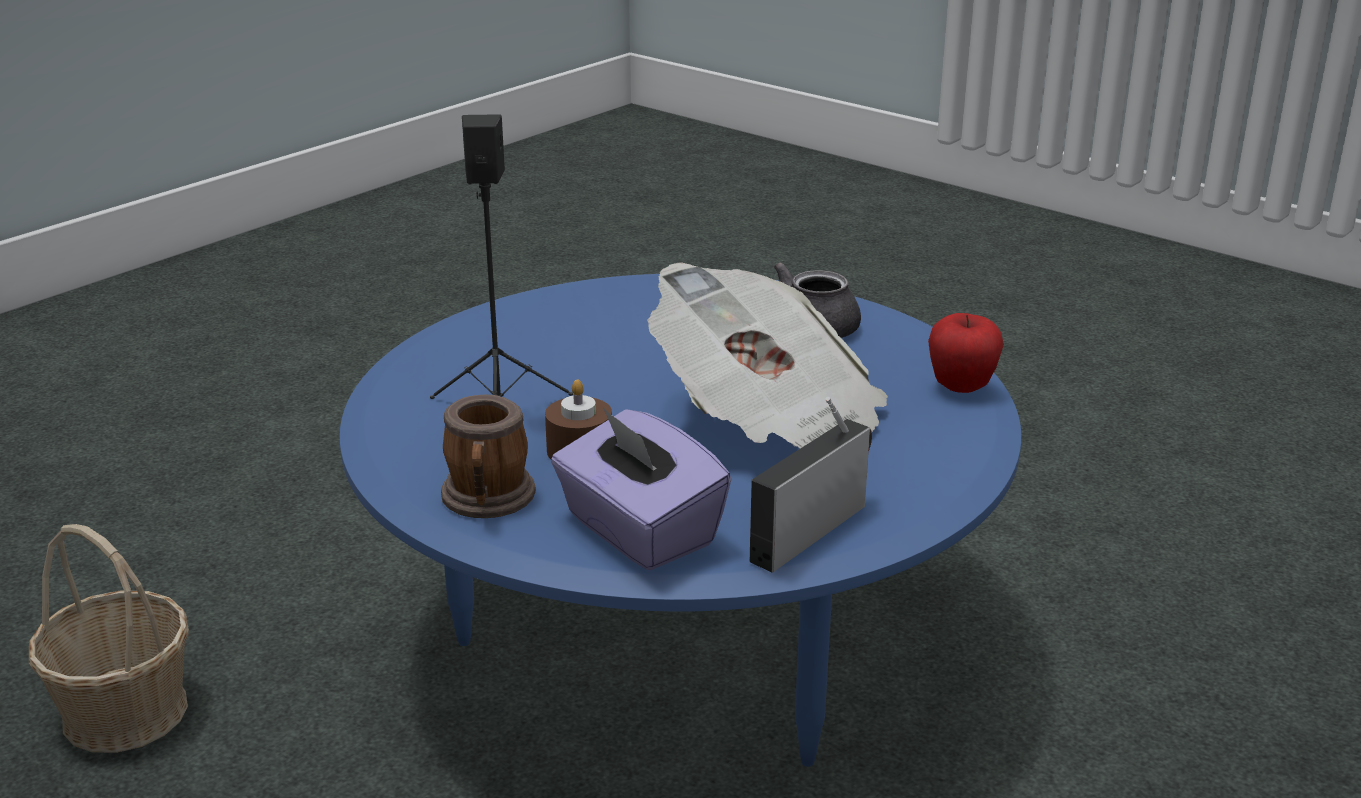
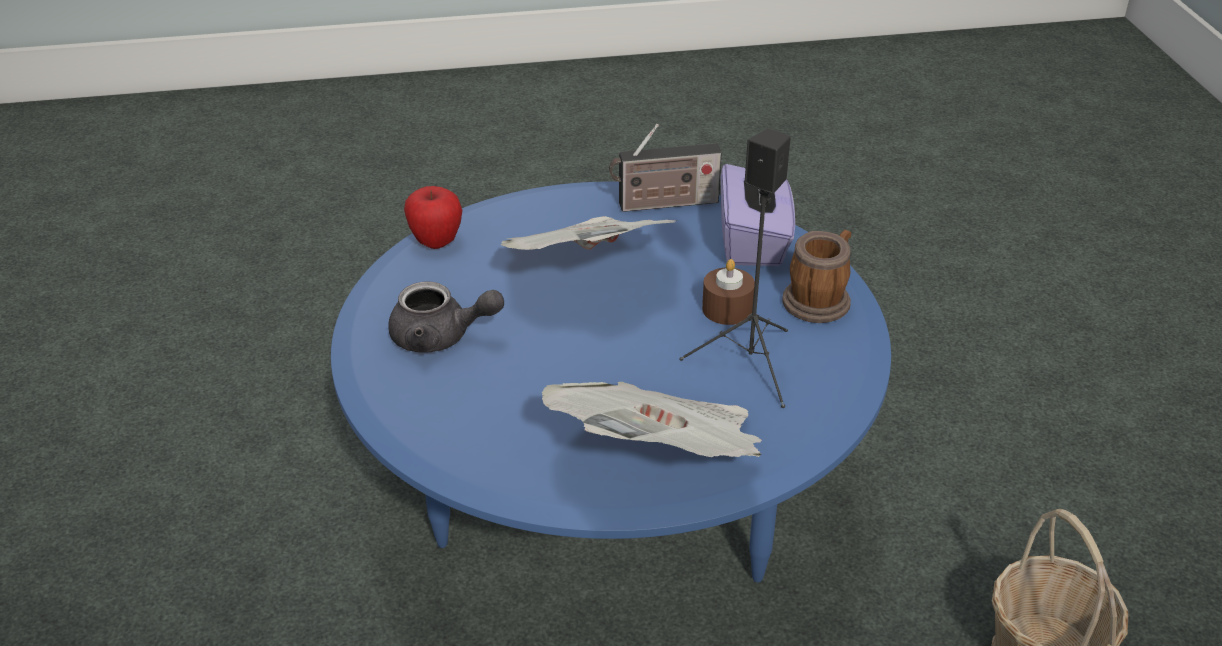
camera: 140 degrees left, 10 degrees up
none -> newspaper [542,382,762,457]

